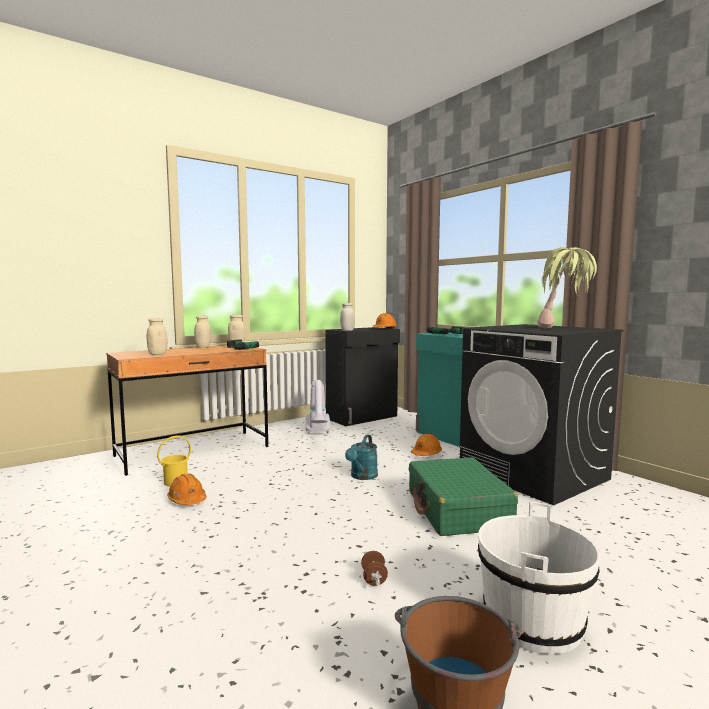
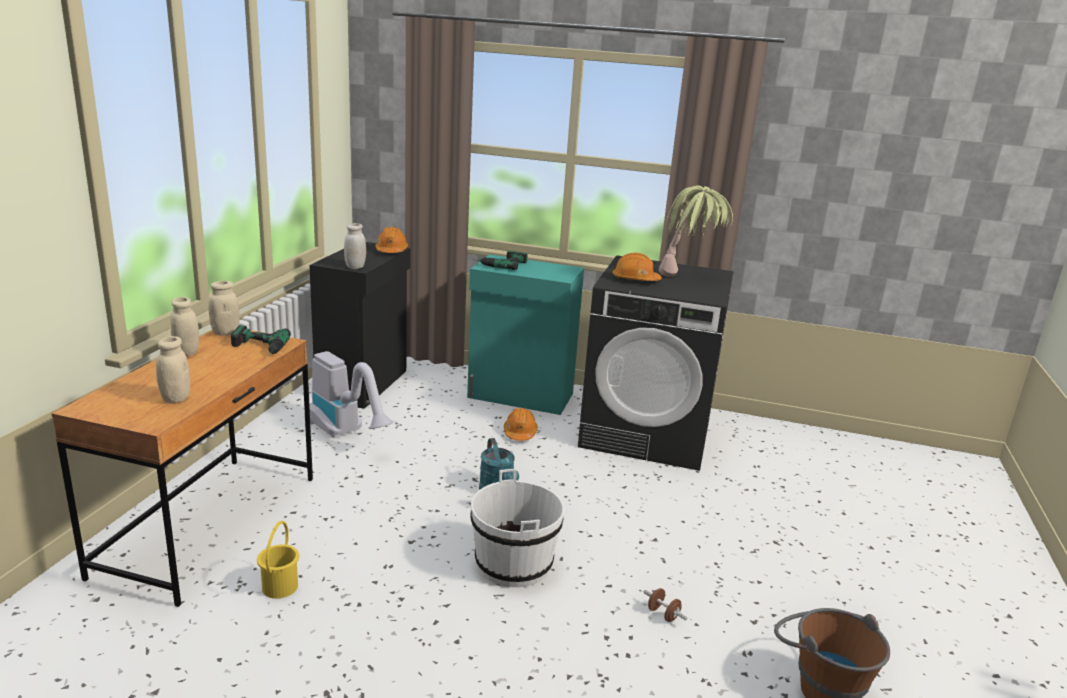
camera: 40 degrees left, 15 degrees up
orange hard hat [167,474,206,505] -> orange hard hat moved to [612,253,662,281]
green suitcase [409,457,518,536] -> none
white bucket [478,502,601,654] -> white bucket moved to [471,469,565,587]

